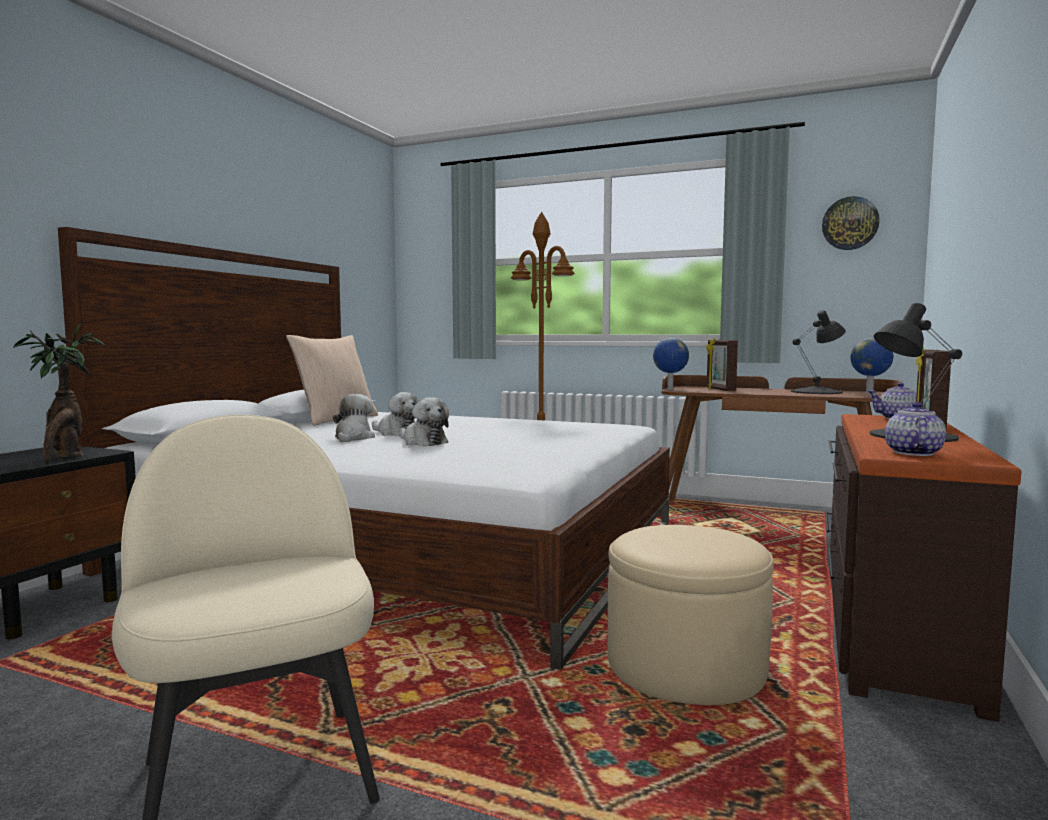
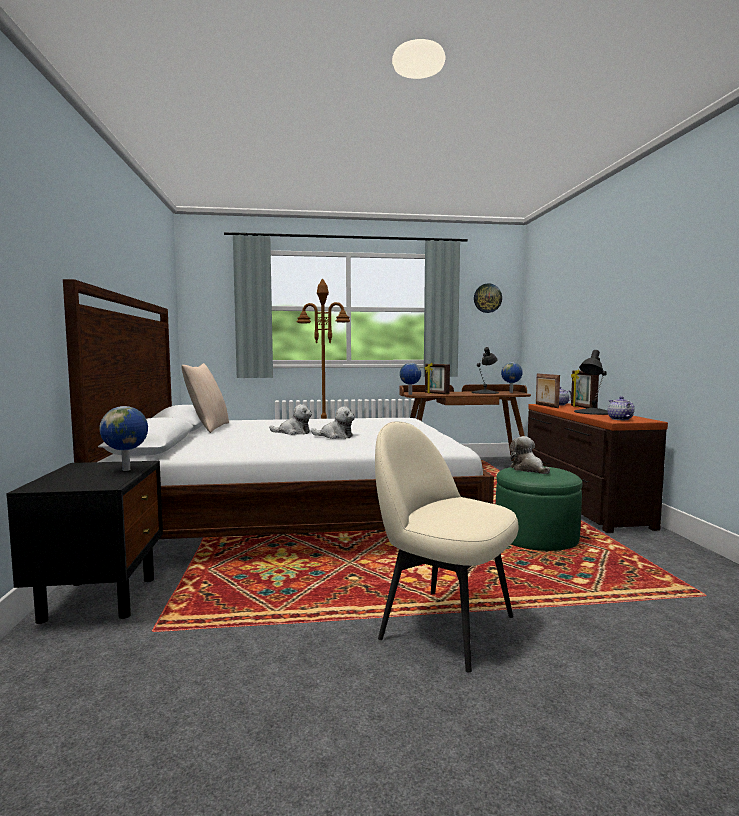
camera: 30 degrees left, 0 degrees up
potted plant [13,324,107,464] -> globe [99,406,148,471]
plush toy [333,394,375,442] -> plush toy moved to [510,436,550,474]
beige ottoman [607,525,774,705] -> green ottoman [496,466,583,551]
none -> picture frame [536,373,560,408]

